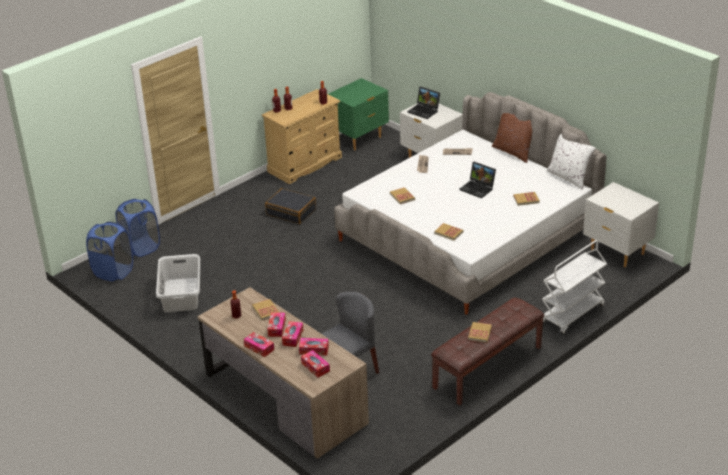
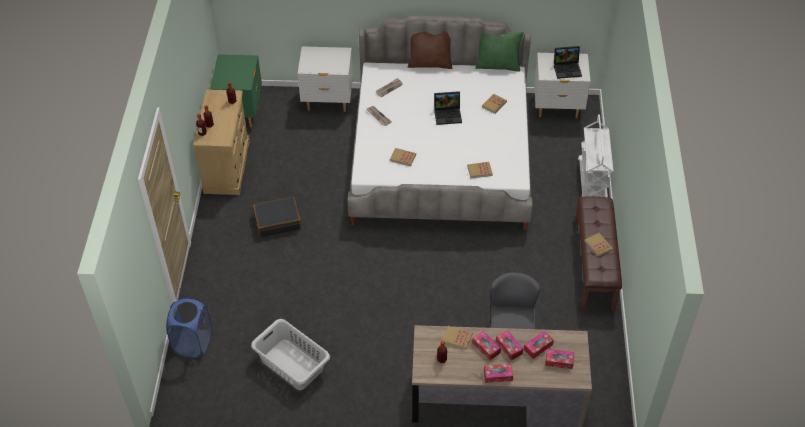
camera: 45 degrees left, 15 degrees up
blue laundry basket [86,222,133,281] -> none
laptop [408,86,440,119] -> laptop moved to [554,46,582,79]
white pillow [546,134,596,189] -> green pillow [475,32,524,72]

